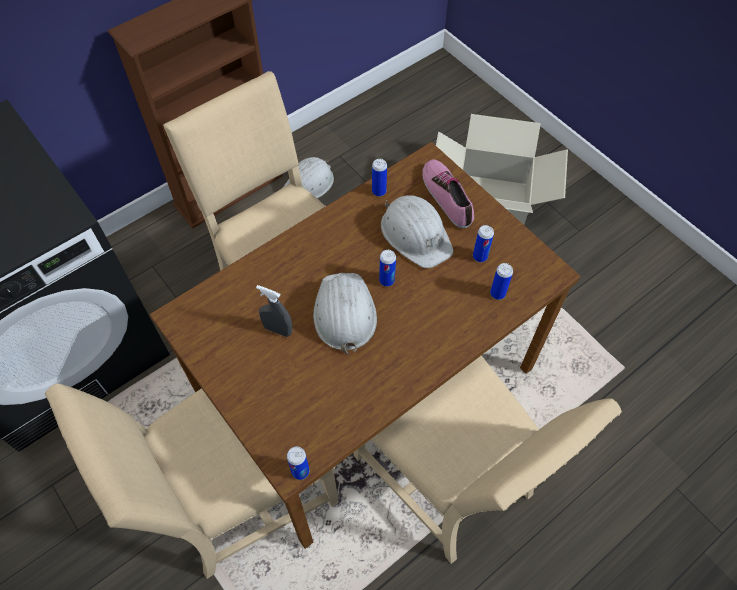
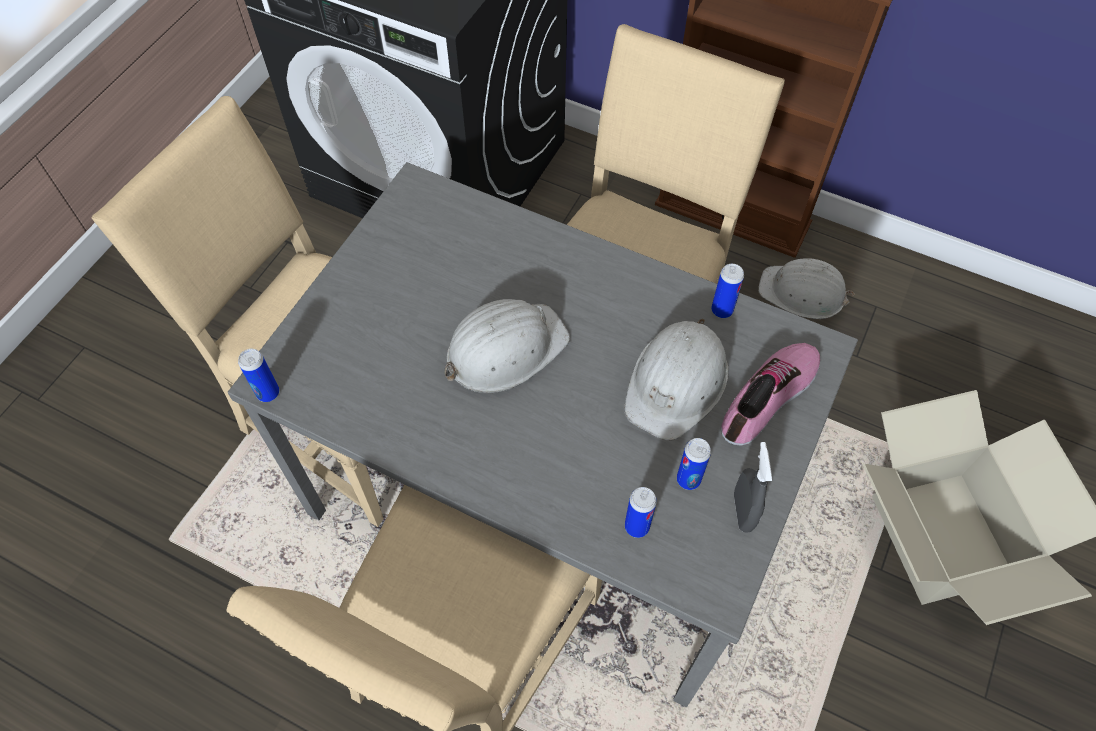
camera: 65 degrees right, 0 degrees up
brown dining table [150,142,580,549] -> grey dining table [228,162,858,707]
grey spray bottle [256,285,292,337] -> grey spray bottle moved to [734,442,772,533]
can [379,250,396,287] -> none

